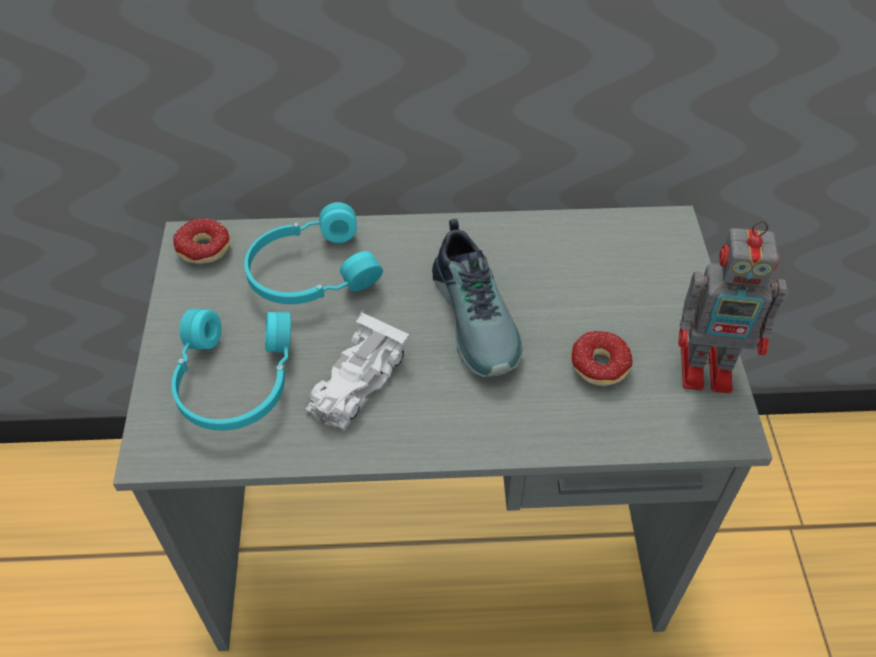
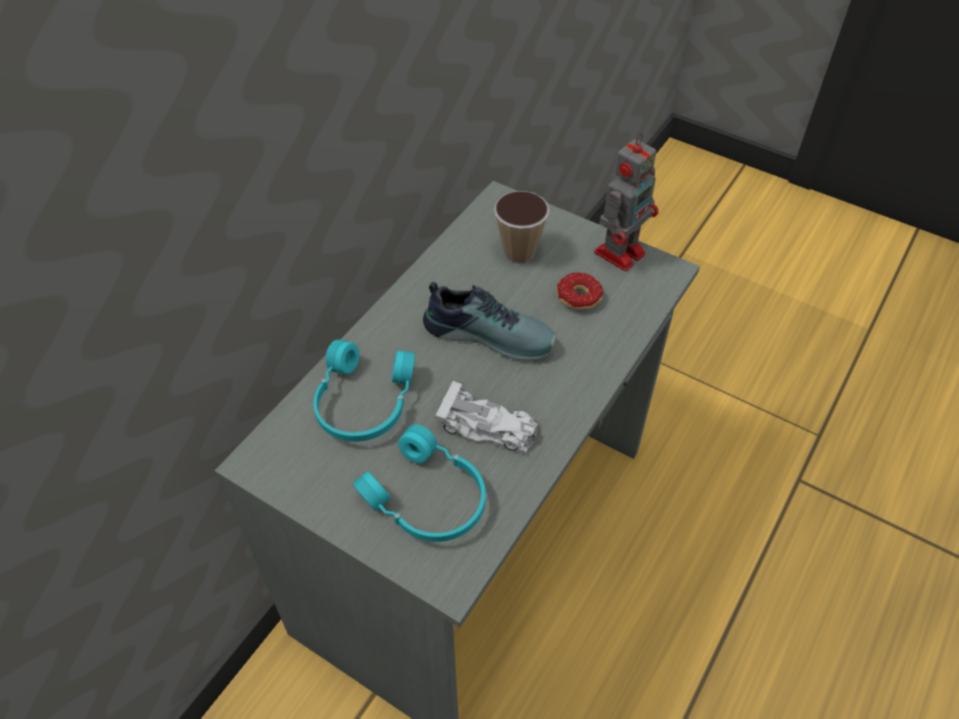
camera: 55 degrees left, 0 degrees up
donut [173,218,231,273] -> none
white toy car [304,309,411,432] -> white toy car turned 45 degrees counterclockwise [433,379,539,455]
none -> cup [494,191,550,264]

